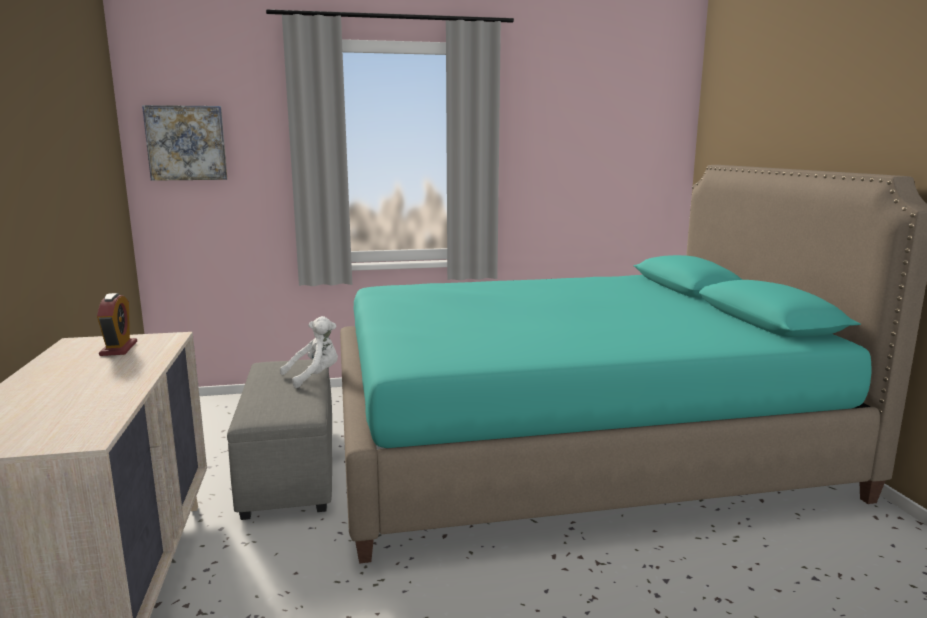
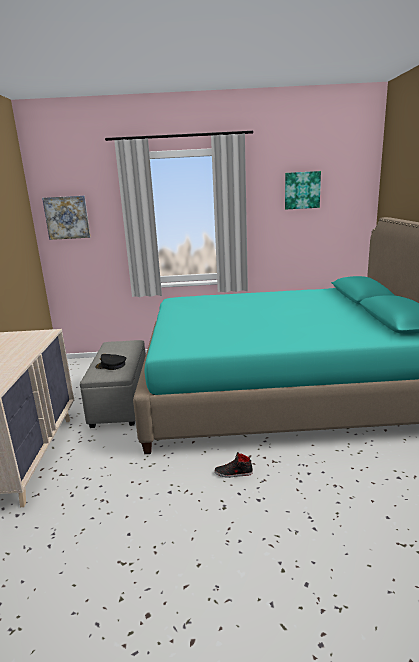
camera: 10 degrees right, 5 degrees up
alarm clock [97,293,137,356] -> none
white plush toy [280,316,338,388] -> none
none -> black cap [95,354,126,370]
none -> black shoe [215,452,253,478]
none -> picture [285,171,321,209]

